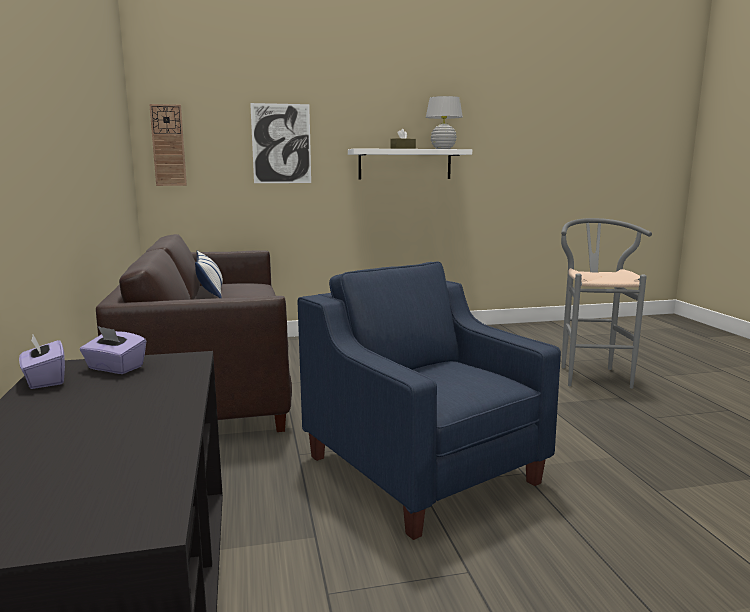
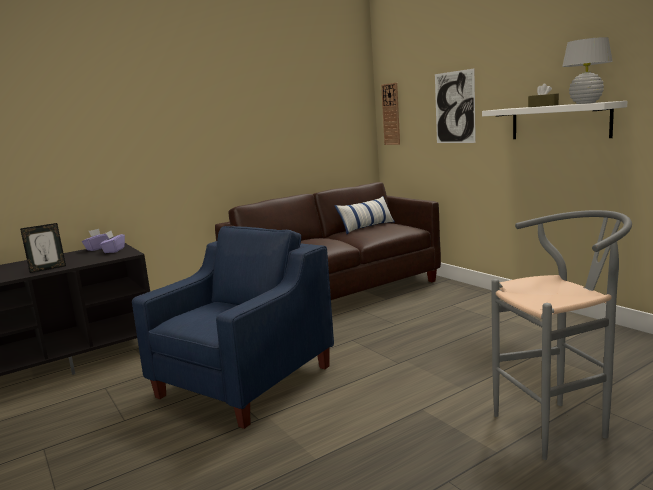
camera: 70 degrees right, 0 degrees up
none -> picture frame [20,223,66,273]

